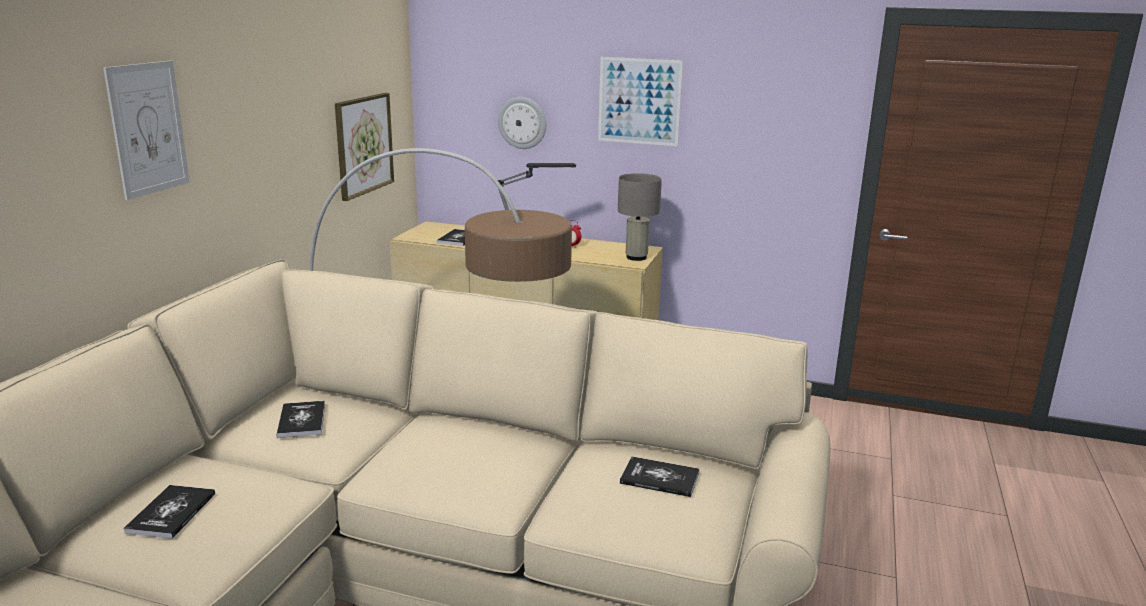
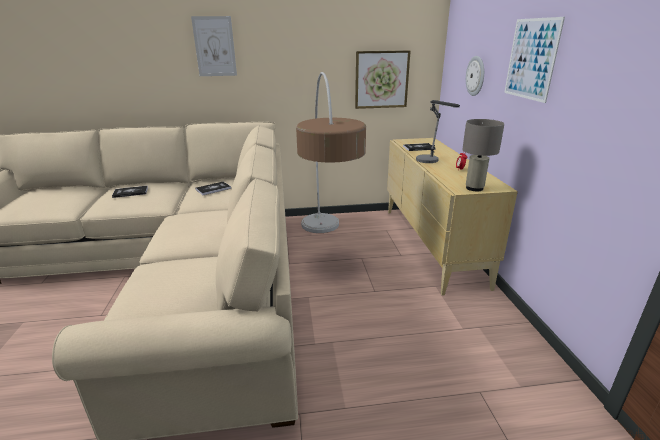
camera: 65 degrees right, 5 degrees up
book [620,456,700,497] -> none

